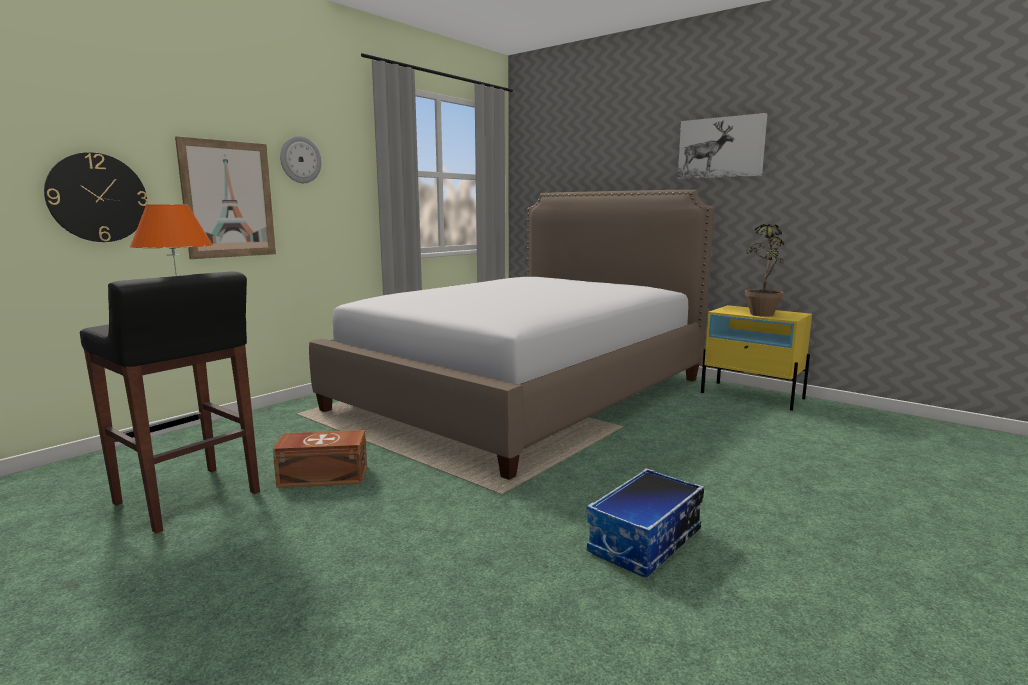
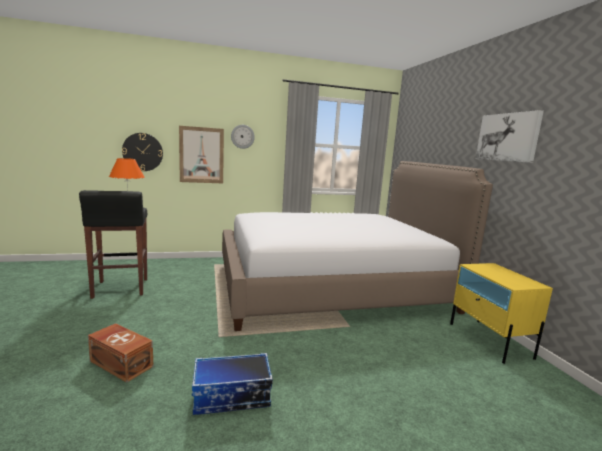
camera: 35 degrees right, 0 degrees up
brown storage box [273,430,367,488] -> brown storage box moved to [88,323,153,383]
potted plant [745,224,784,317] -> none

